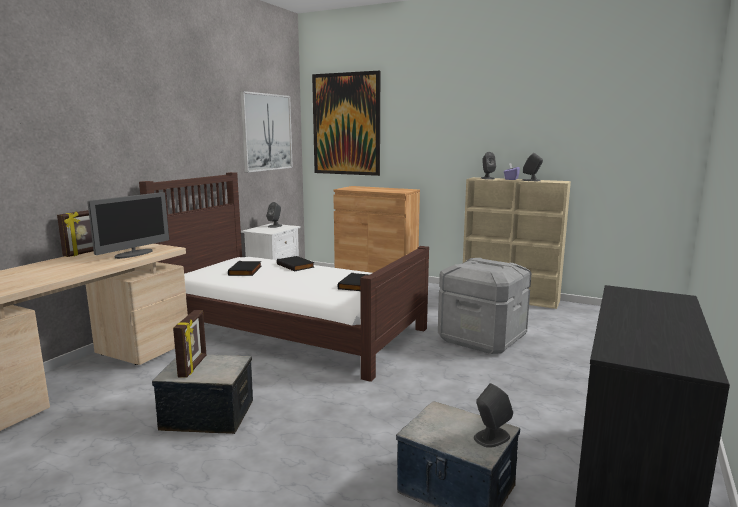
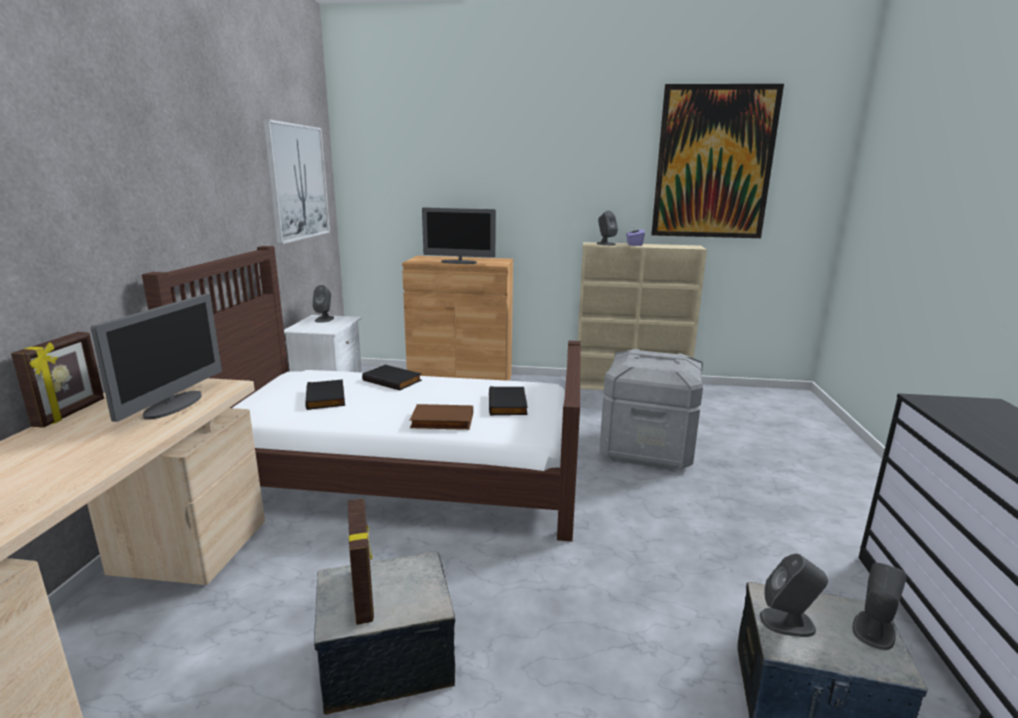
camera: 20 degrees left, 5 degrees up
picture [312,71,380,176] -> picture moved to [651,84,784,238]
grey speaker [522,153,543,181] -> grey speaker moved to [760,554,828,637]
none -> brown book [410,404,473,430]
none -> monitor [422,207,496,264]

